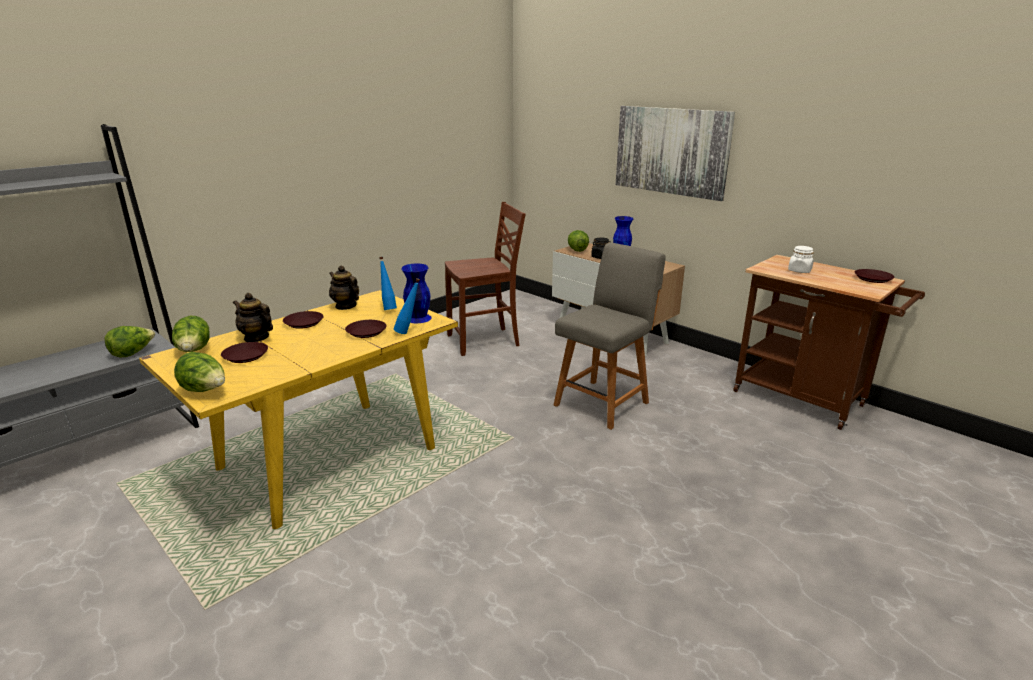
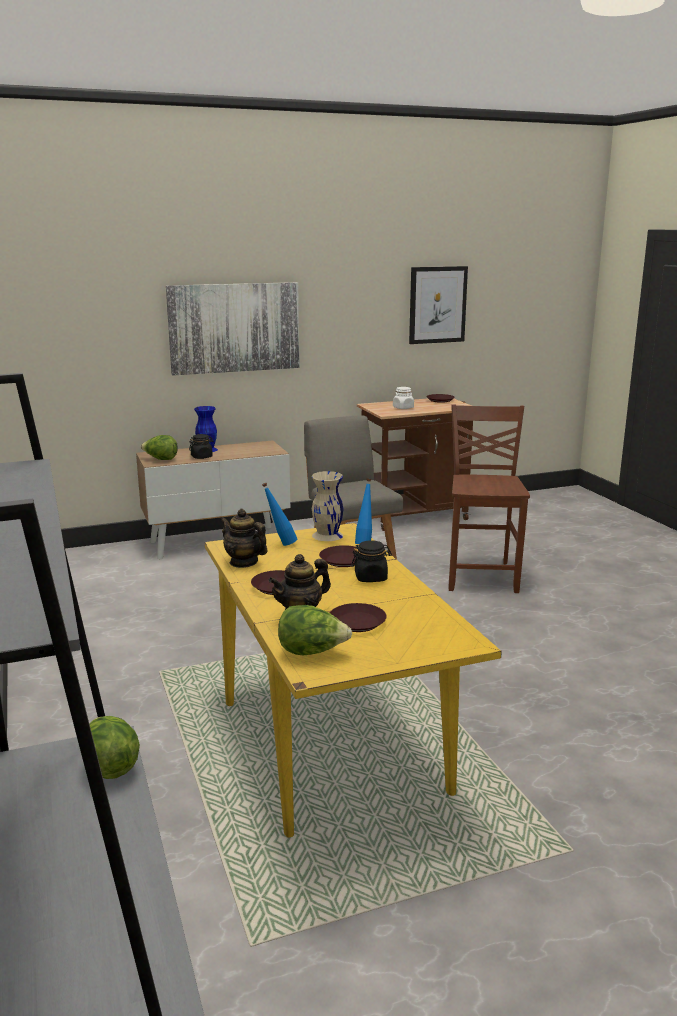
camera: 65 degrees left, 5 degrees down
lettuce [174,352,225,392] -> none
teapot [329,266,359,310] -> teapot turned 60 degrees clockwise [220,509,267,568]
blue vase [401,263,432,323] -> beige vase [312,471,344,541]
brown chair [445,202,526,356] -> brown chair moved to [449,404,530,593]
none -> black jar [351,540,392,582]
none -> picture [409,266,468,344]

